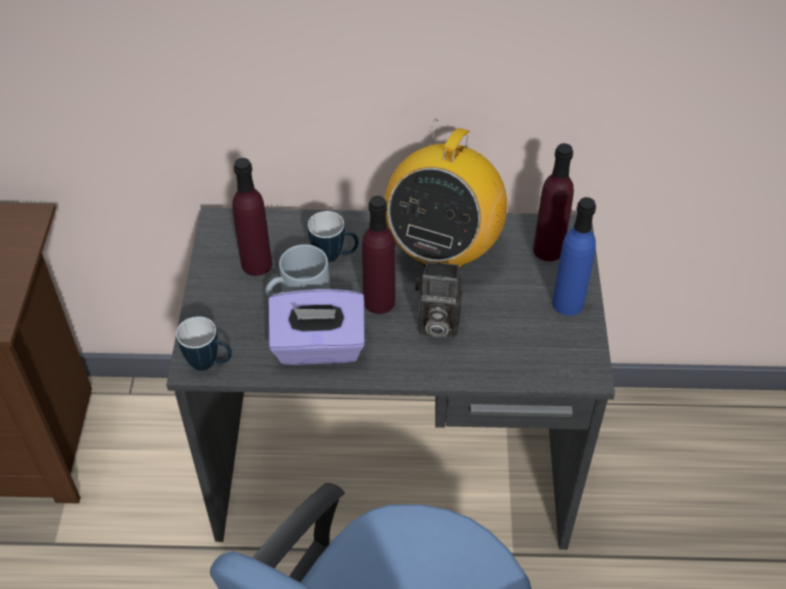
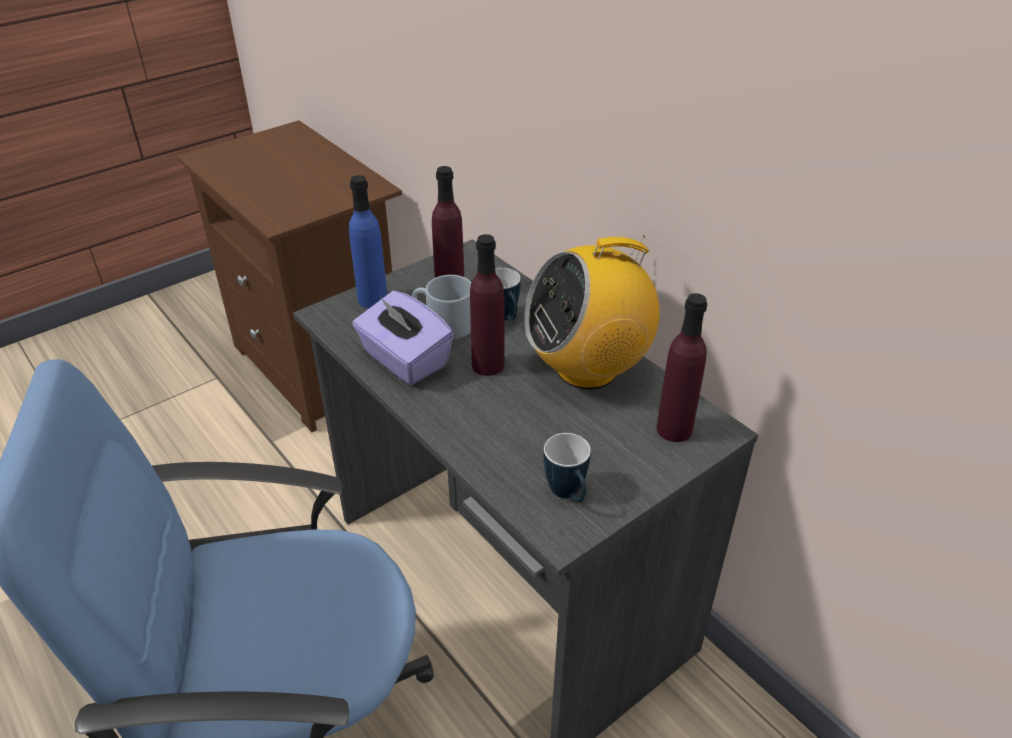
camera: 50 degrees right, 10 degrees down
mug [176,316,232,371] -> mug moved to [544,433,591,502]
camera [415,261,463,338] -> none
blue bottle [552,197,596,316] -> blue bottle moved to [349,175,387,308]

